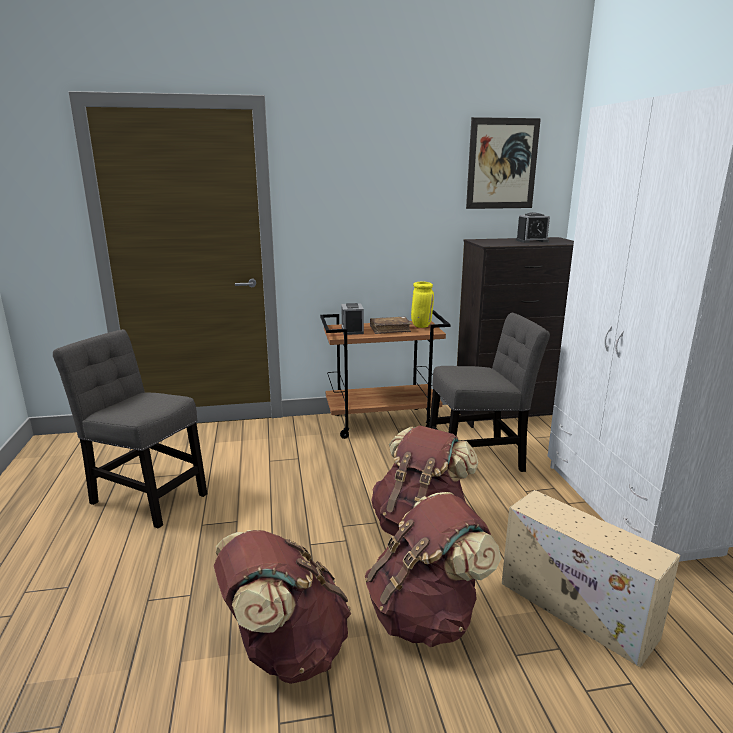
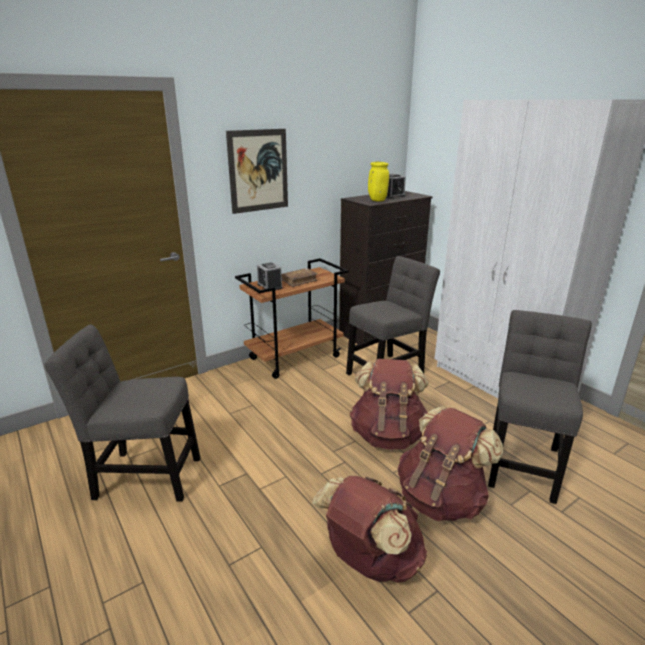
camera: 25 degrees left, 5 degrees up
yellow vase [411,282,434,328] -> yellow vase moved to [368,162,389,202]
picture [466,117,541,209] -> picture moved to [226,129,288,214]
beige storage box [502,490,680,668] -> grey chair [488,310,592,504]

